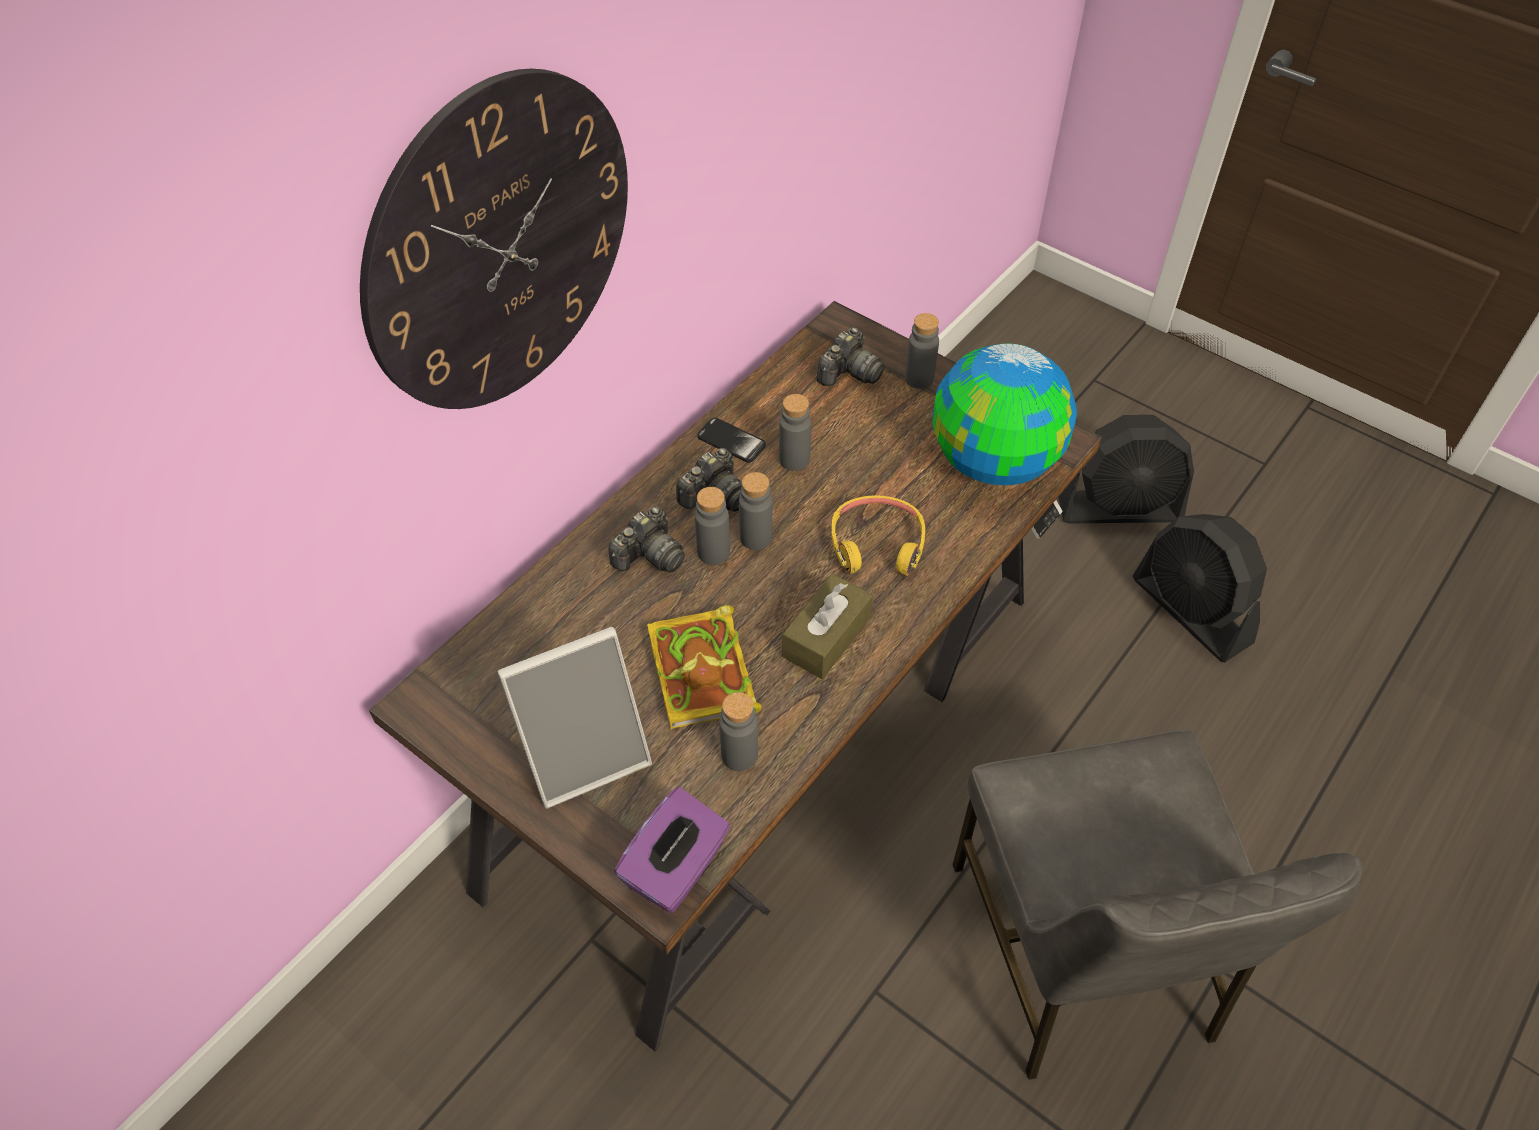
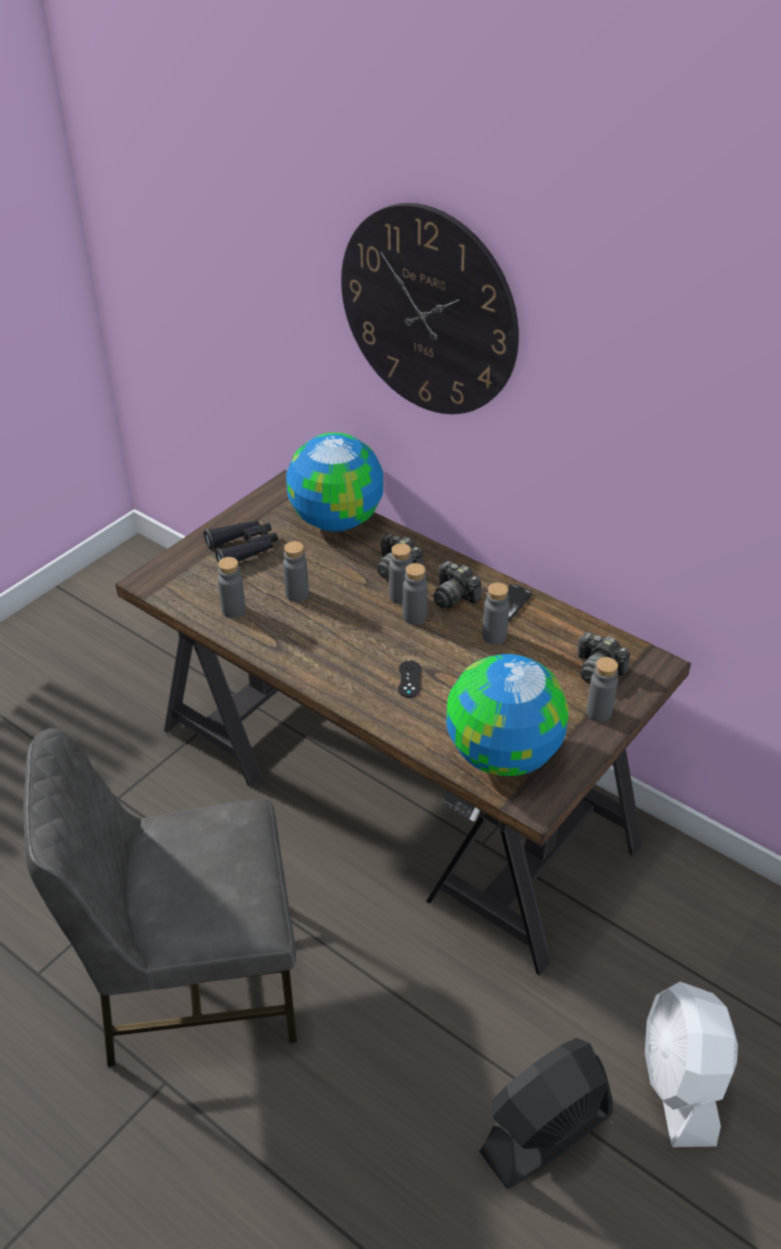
camera: 90 degrees right, 10 degrees down
picture frame [498,627,652,808] -> black binoculars [204,520,278,562]
purple tissue box [614,787,730,913] -> none
book [647,605,762,729] -> grey bottle [283,541,309,602]
brown tissue box [782,574,873,679] -> none
yellow headphones [831,495,925,576] -> black game controller [398,661,421,697]
black fan [1059,415,1194,524] -> white fan [645,982,738,1147]
none -> globe [286,433,383,532]

